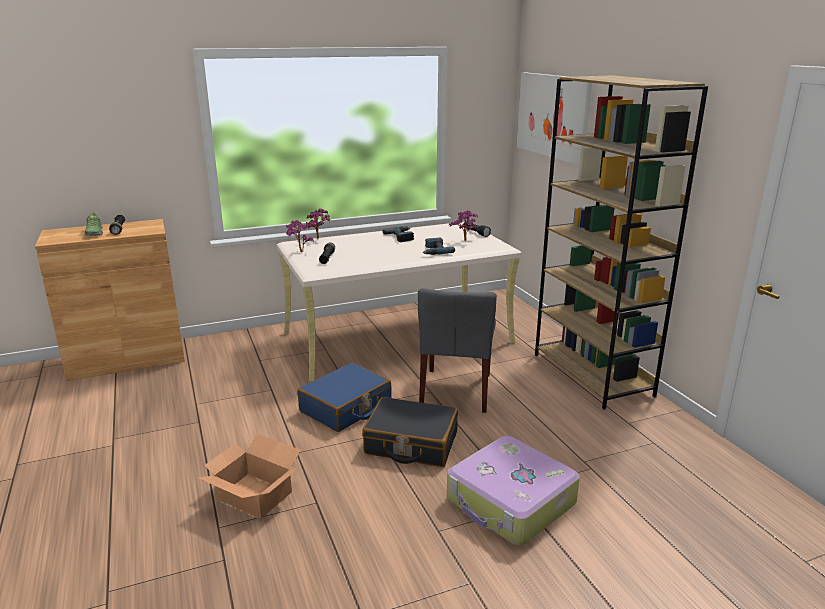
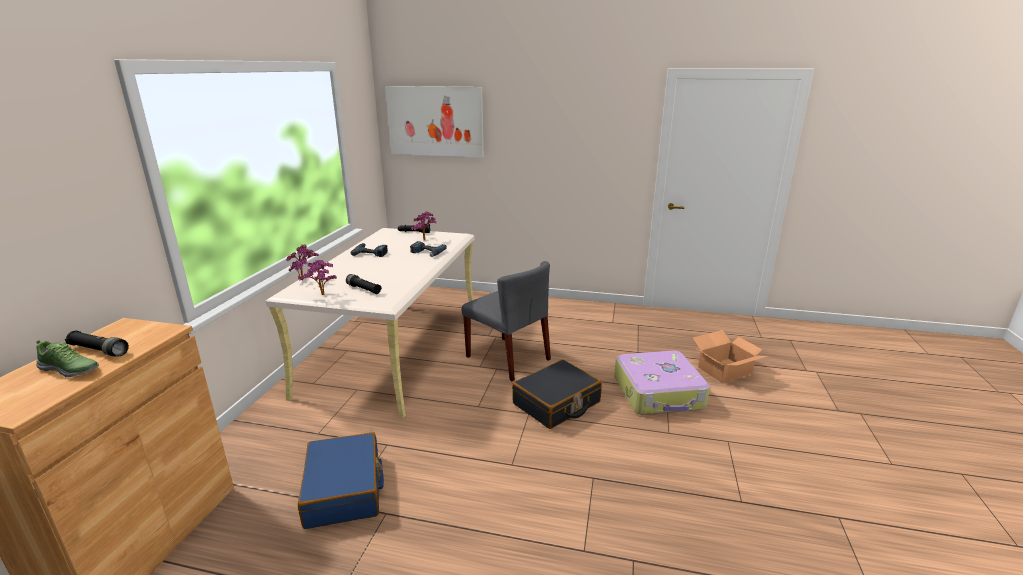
camera: 55 degrees left, 0 degrees up
cardboard box [198,434,301,519] -> cardboard box moved to [693,330,768,383]
blue suitcase [297,363,392,432] -> blue suitcase moved to [298,432,384,529]
brown bookcase [535,75,708,410] -> none

